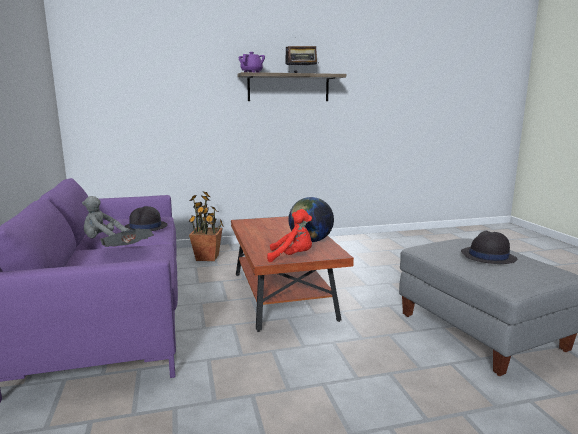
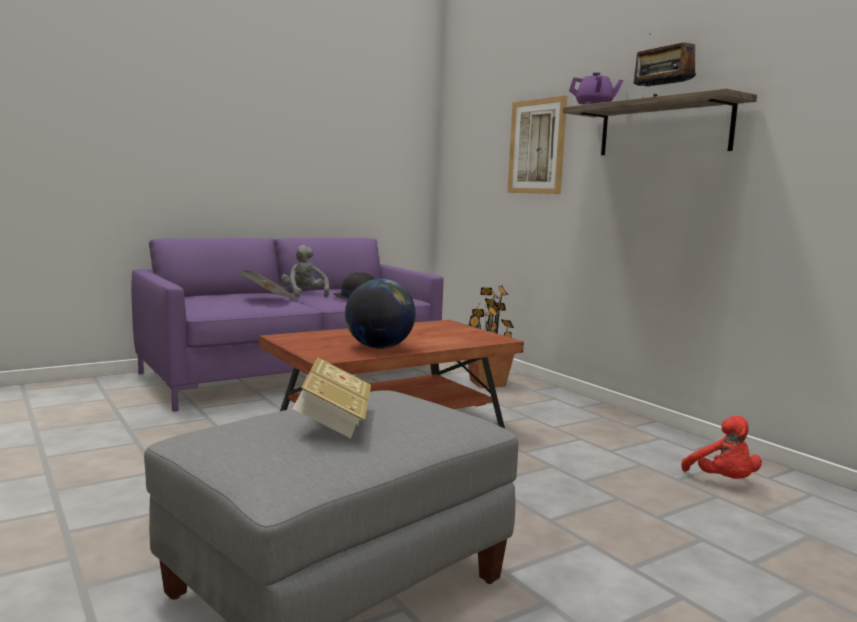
camera: 70 degrees right, 5 degrees down
red plush toy [267,209,312,262] -> red plush toy moved to [681,416,762,479]
black hat [461,231,517,264] -> book [292,357,371,438]
none -> picture [507,96,567,194]

